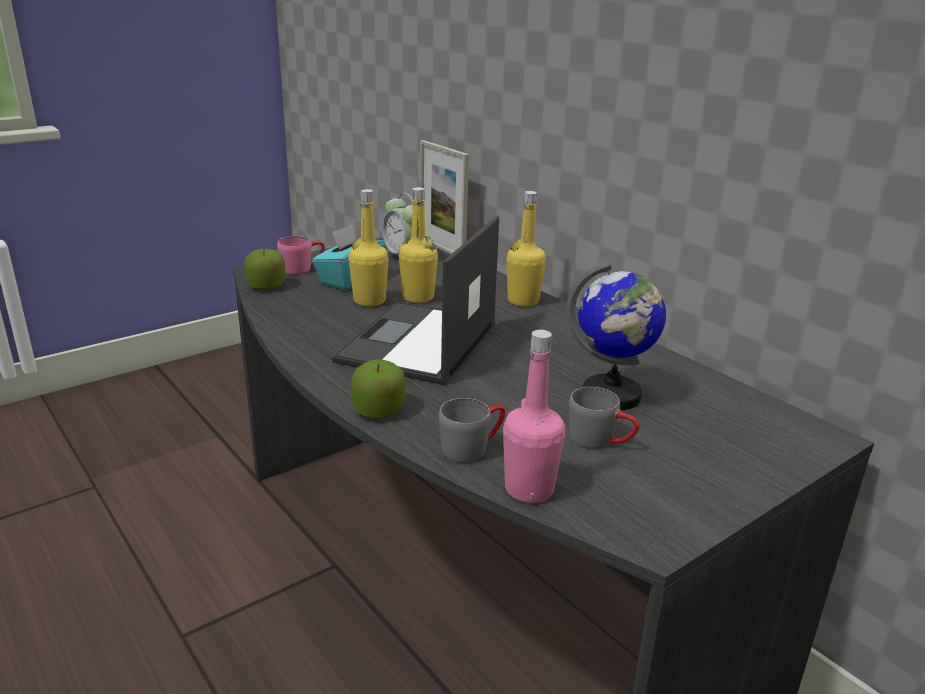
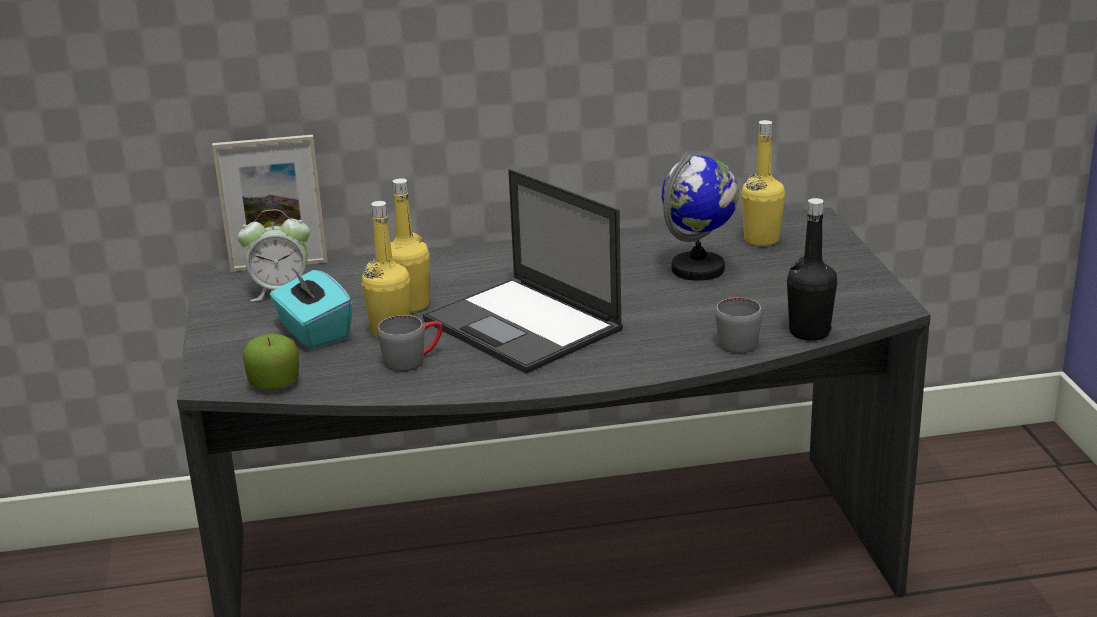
camera: 60 degrees left, 0 degrees up
pink mug [277,236,325,275] -> none
apple [351,360,405,418] -> none
pink bottle [503,330,565,503] -> black bottle [787,198,837,340]
yellow bottle [507,191,546,307] -> yellow bottle moved to [741,120,785,246]
grey mug [569,387,639,449] -> grey mug moved to [377,315,442,371]

